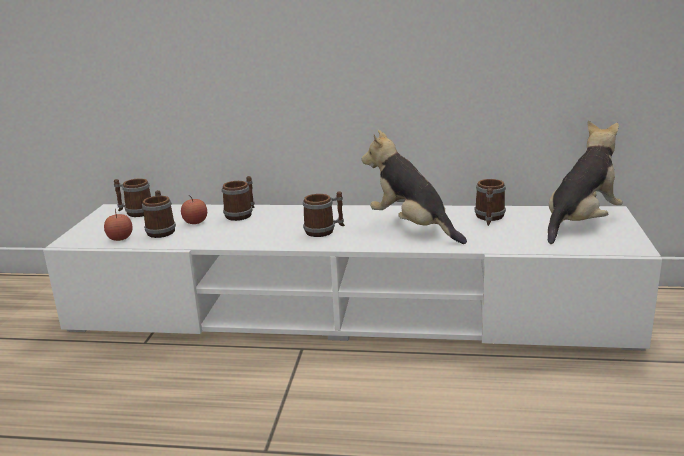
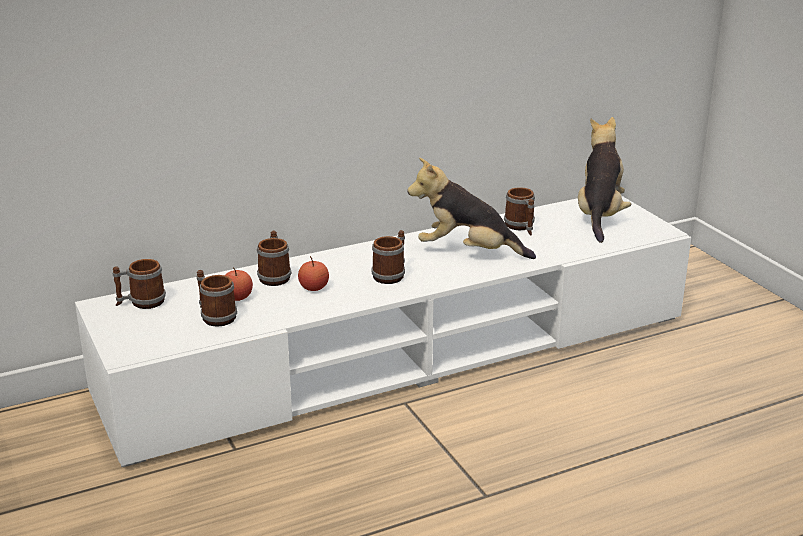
camera: 35 degrees left, 5 degrees up
apple [104,209,133,241] -> apple moved to [298,256,329,291]

